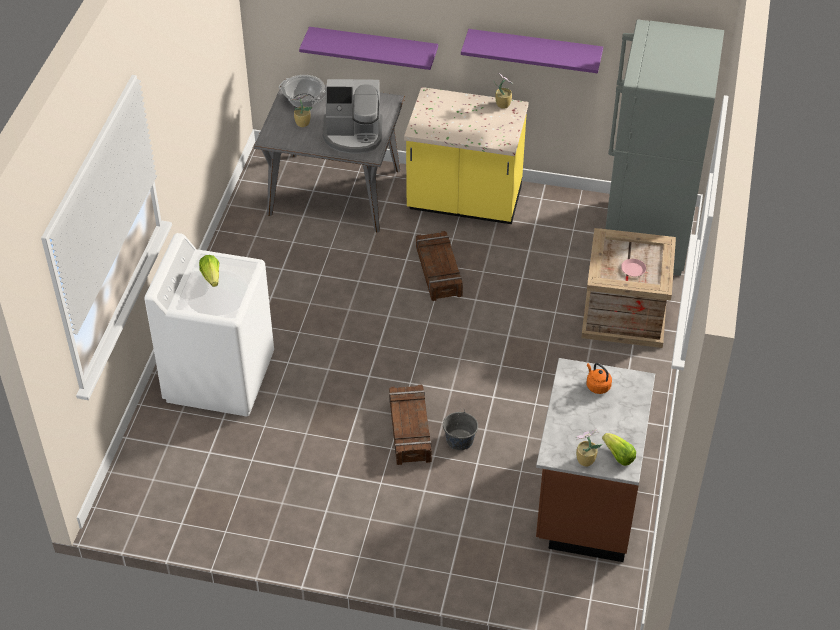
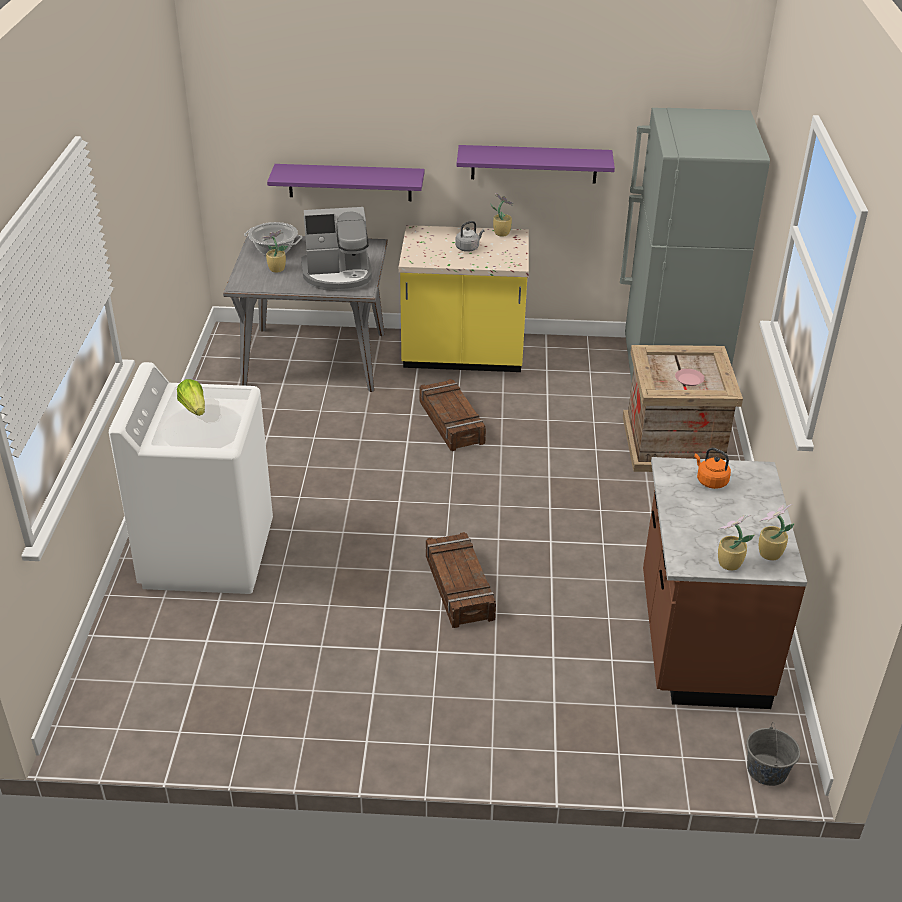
camera: 10 degrees left, 10 degrees down
grey bucket [443,408,478,450] -> grey bucket moved to [746,722,800,786]
lettuce [602,433,636,466] -> potted plant [759,504,795,561]
none -> grey kettle [455,221,484,252]

